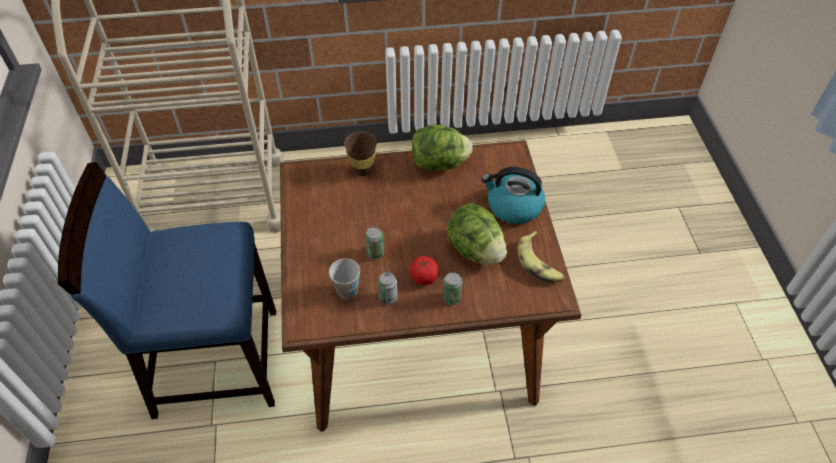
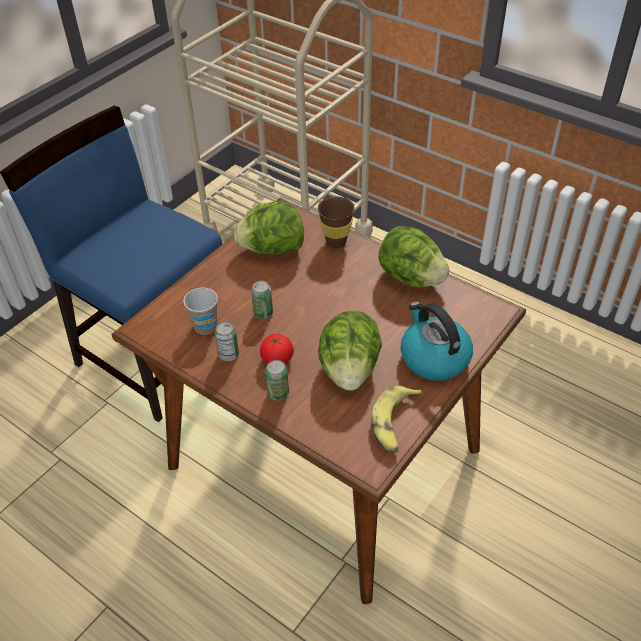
camera: 45 degrees right, 5 degrees down
none -> lettuce [234,202,304,255]

